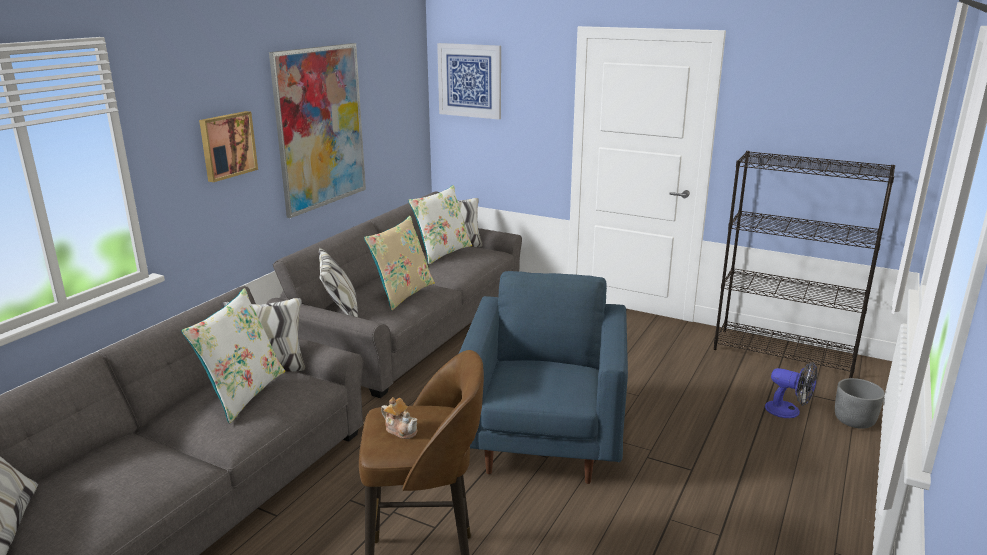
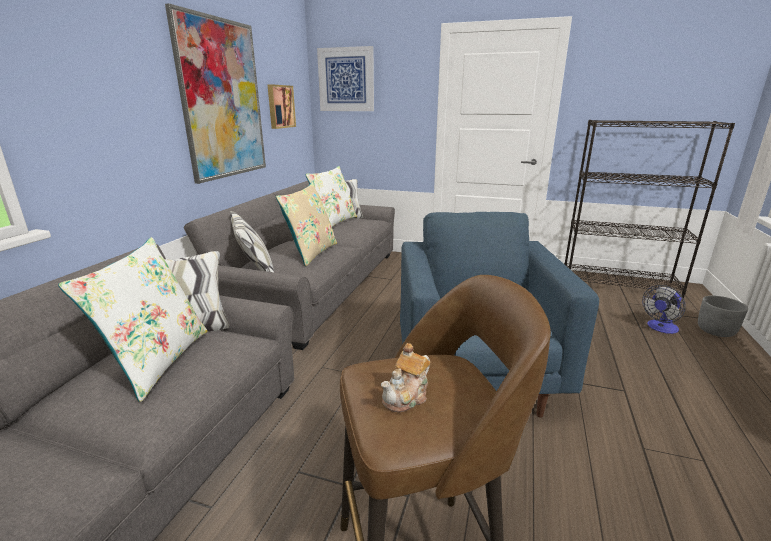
camera: 10 degrees left, 0 degrees up
picture [199,111,258,182] -> picture moved to [267,84,296,129]
teapot [381,397,418,439] -> teapot turned 105 degrees clockwise [381,343,430,413]
fan [765,362,817,418] -> fan turned 120 degrees clockwise [642,285,686,334]

